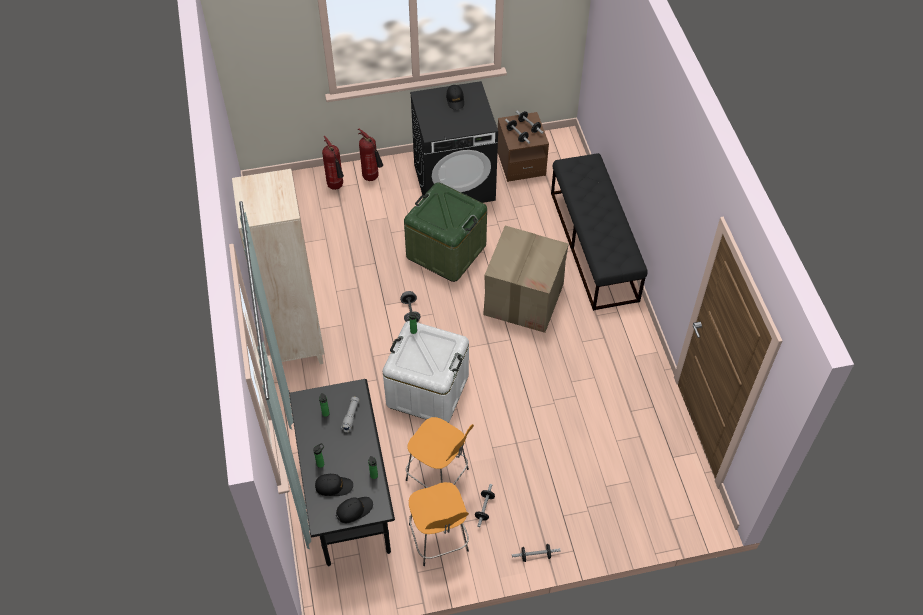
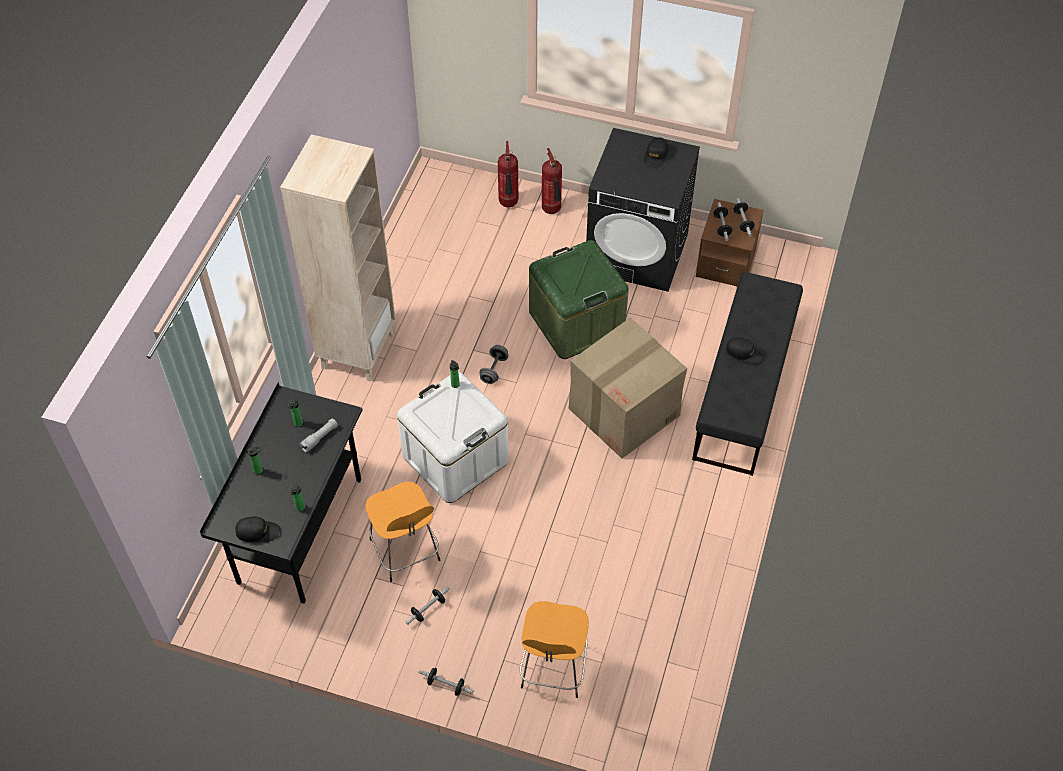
camera: 30 degrees right, 0 degrees up
black cap [315,474,353,496] -> black cap moved to [726,337,763,365]
orange stool [409,482,469,566] -> orange stool moved to [520,601,589,698]

